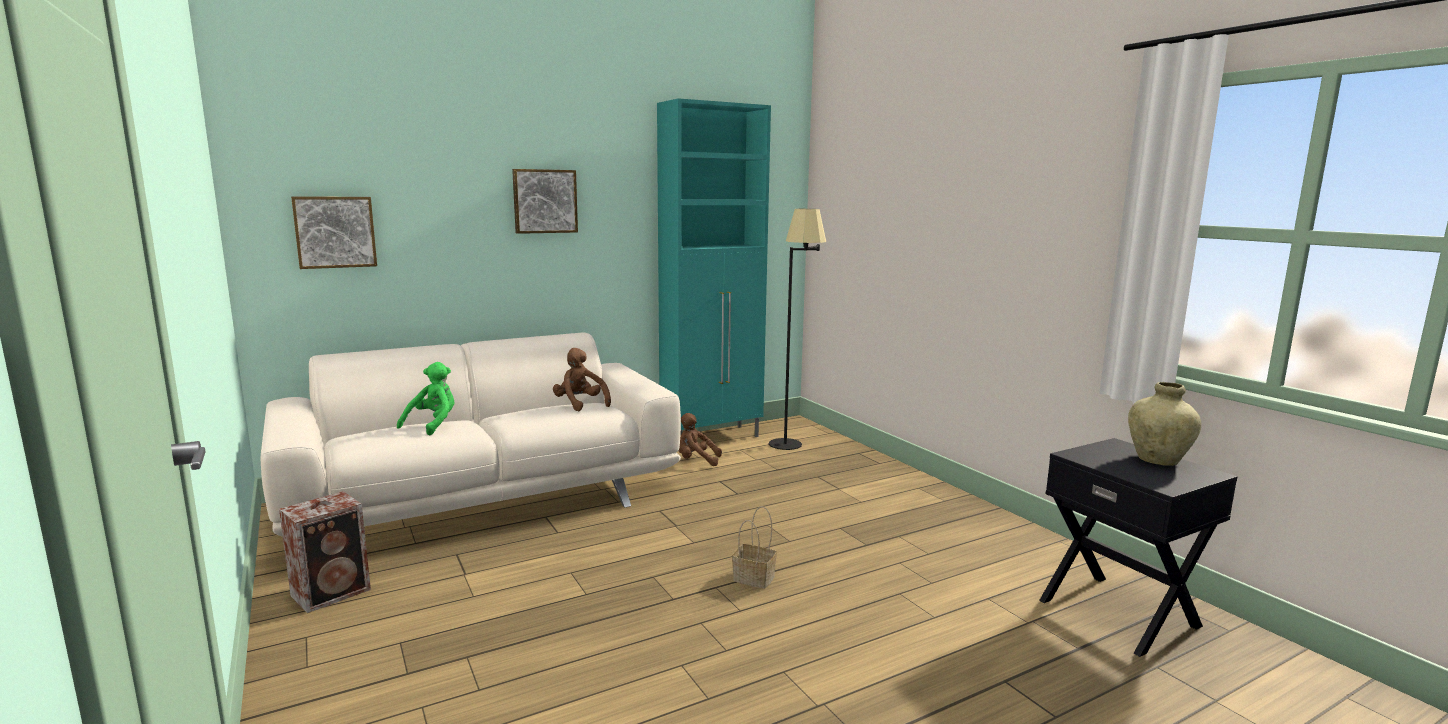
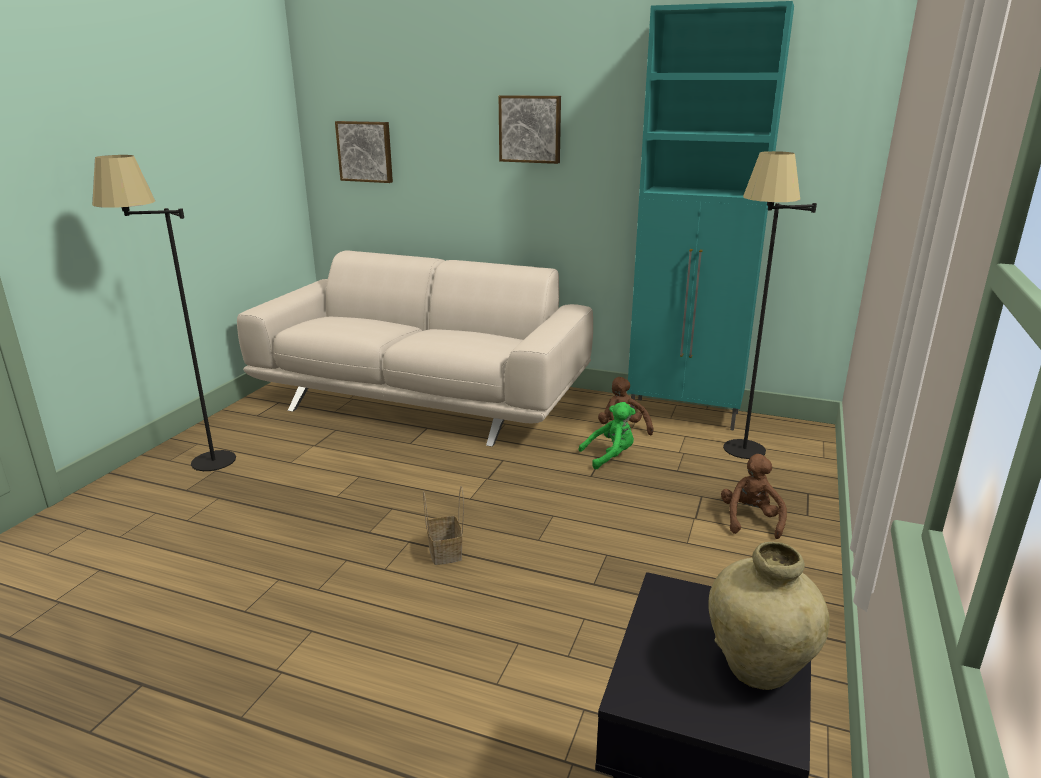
camera: 50 degrees right, 10 degrees up
speaker [279,491,371,613] -> none
green plush toy [397,362,454,435] -> green plush toy moved to [578,402,636,469]
brown plush toy [553,348,611,411] -> brown plush toy moved to [721,454,787,539]
none -> black floor lamp [92,155,236,471]

